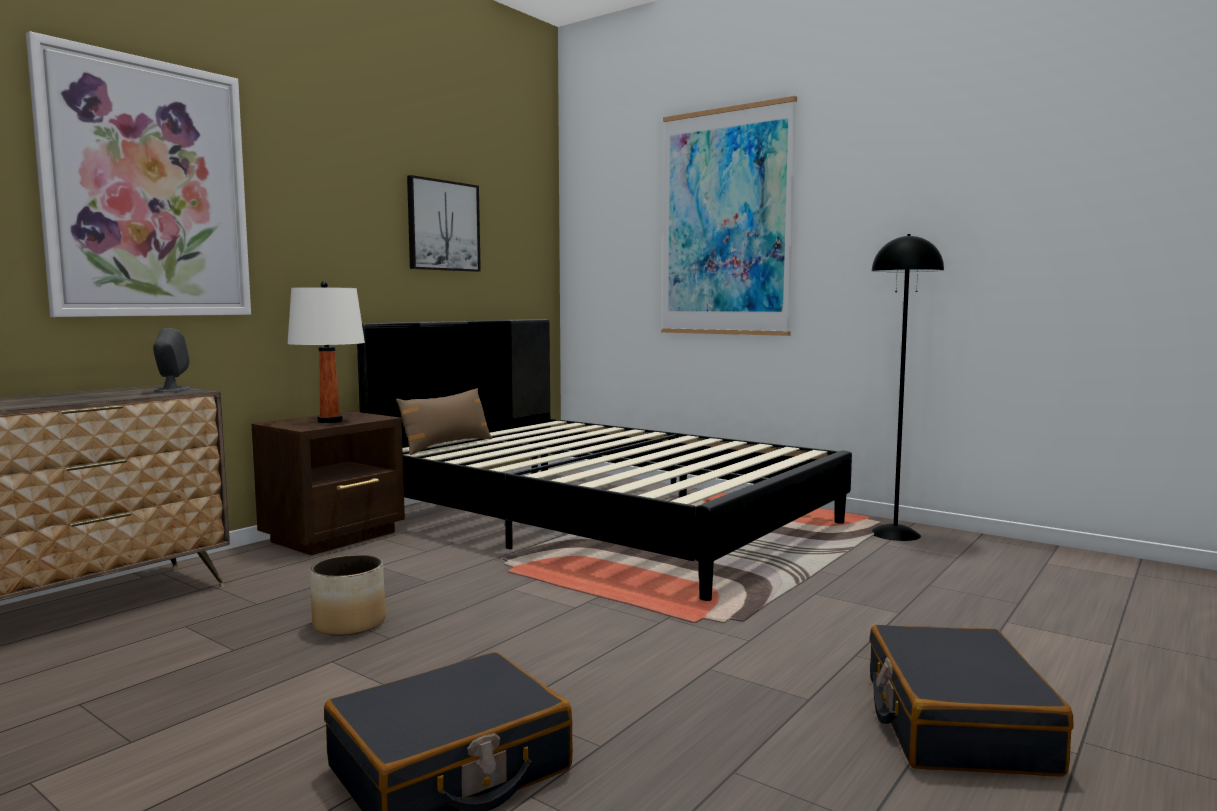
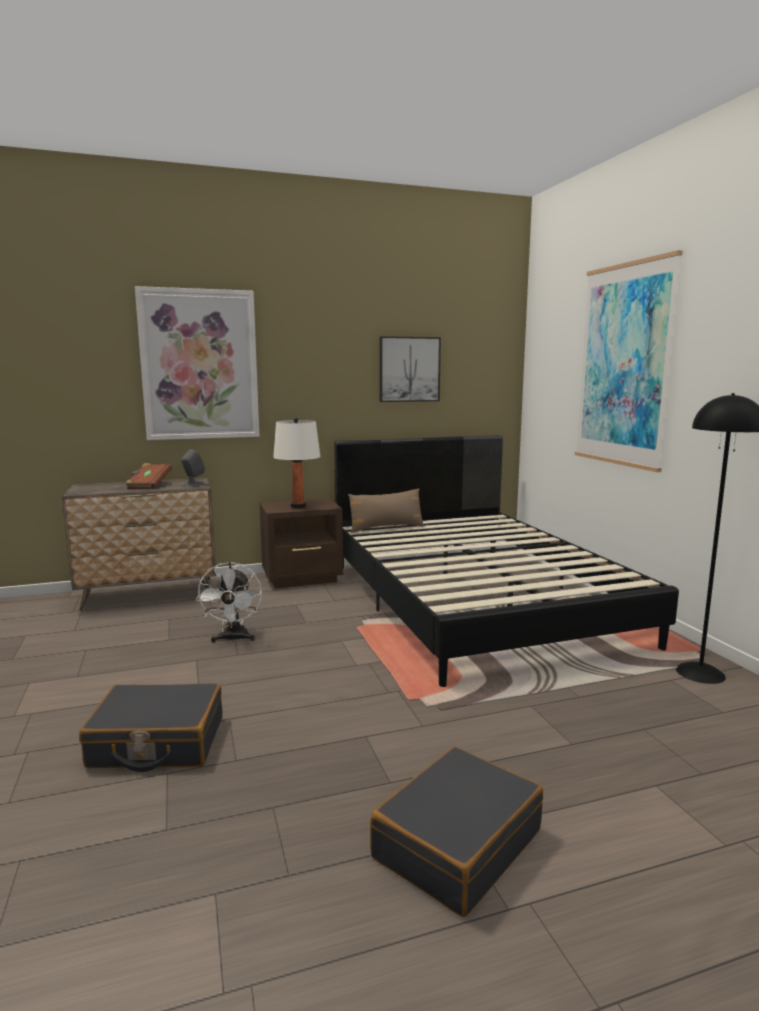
camera: 35 degrees right, 5 degrees up
planter [310,555,386,636] -> white fan [196,562,262,643]
none -> brown book [125,463,172,489]

